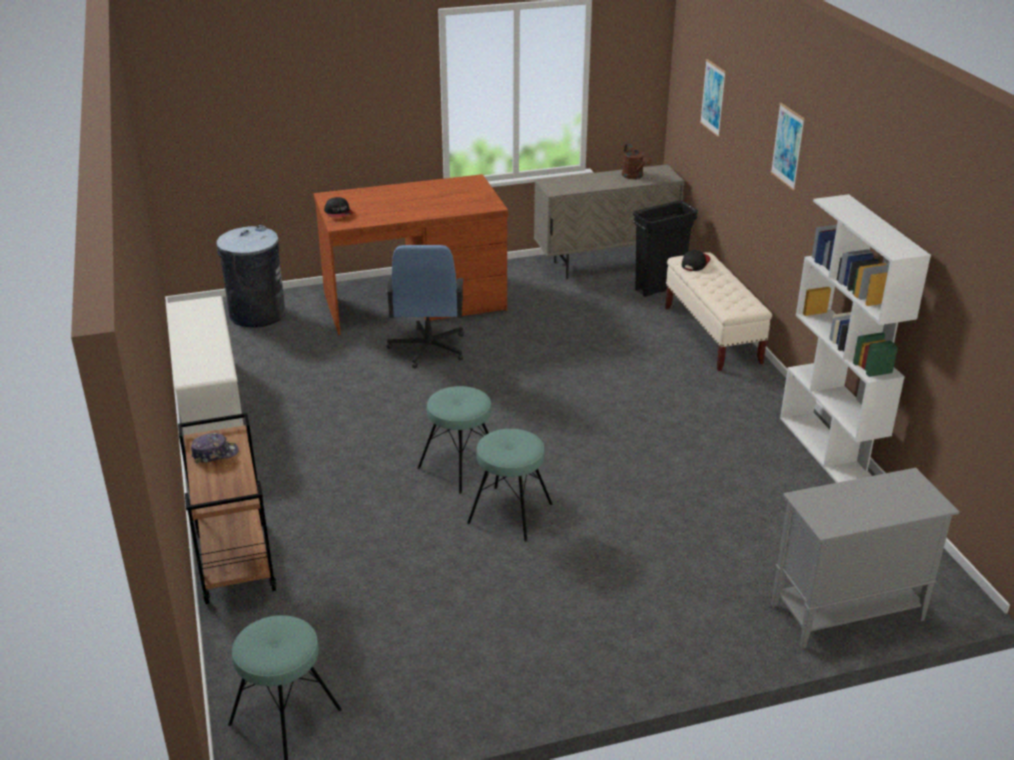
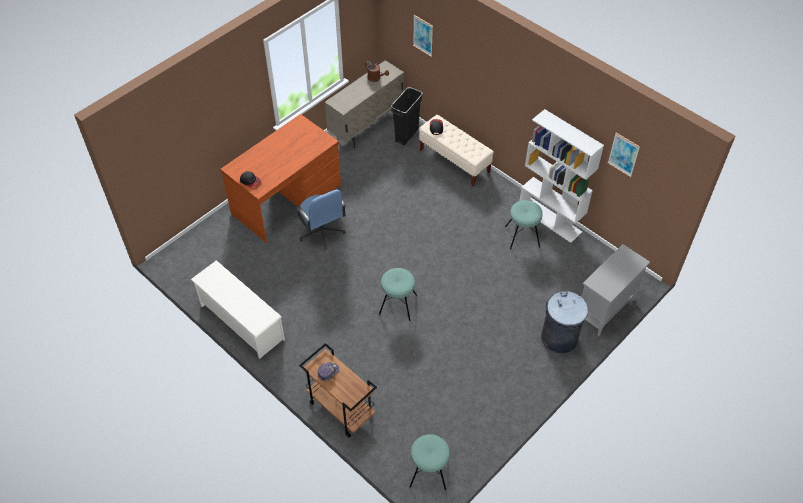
camera: 30 degrees left, 20 degrees up
grey trash can [216,225,285,328] -> grey trash can moved to [541,291,588,353]
turquoise stool [467,429,553,542] -> turquoise stool moved to [505,200,543,250]
picture [770,103,805,190] -> picture moved to [608,133,640,177]

